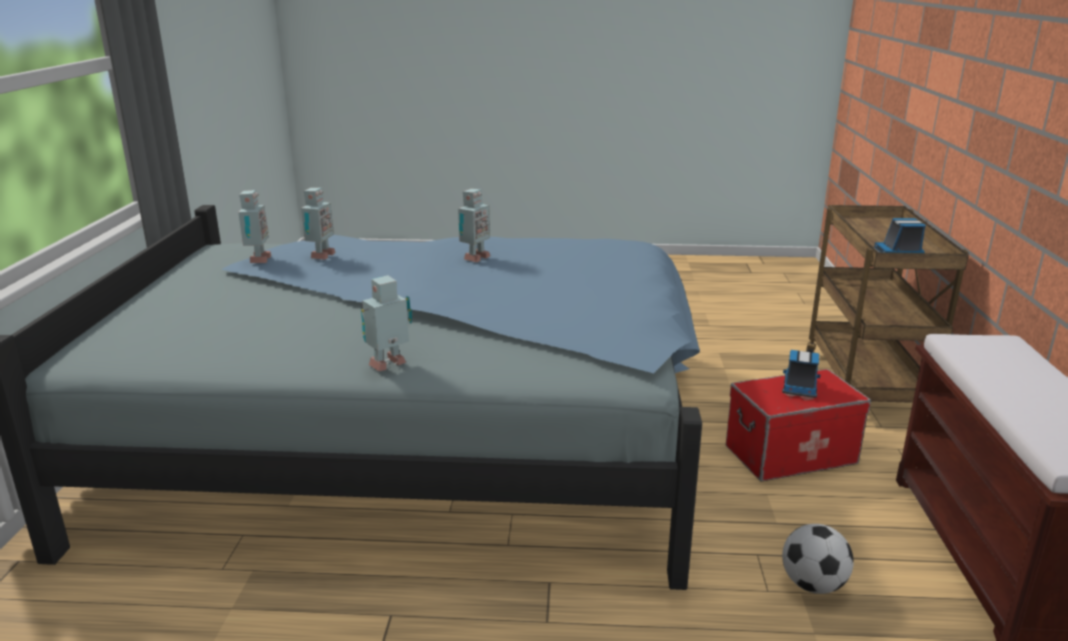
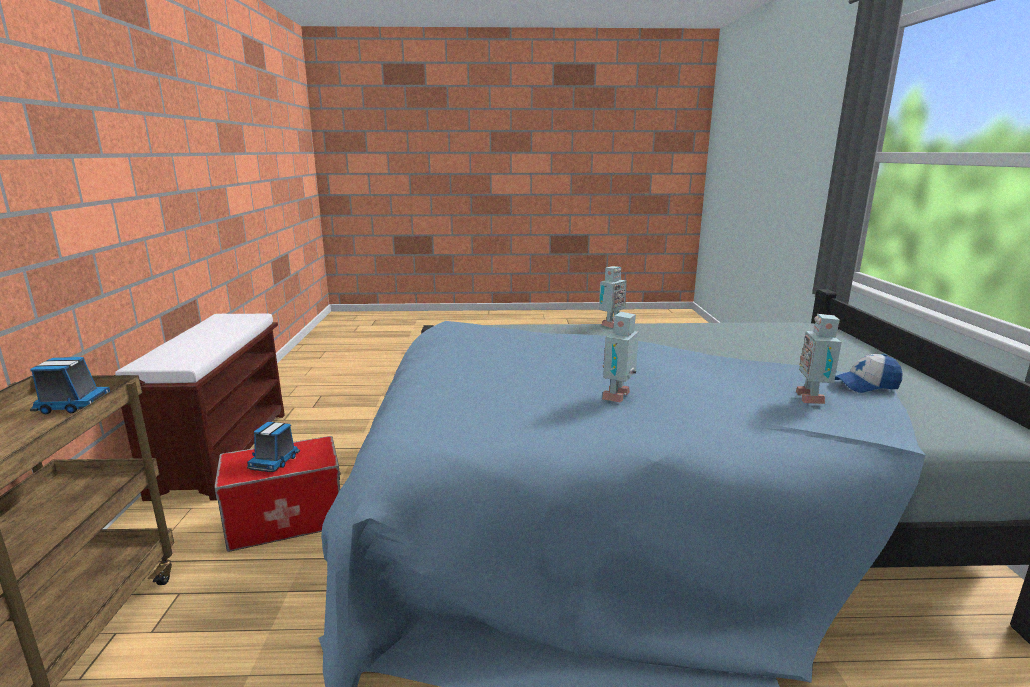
camera: 175 degrees right, 5 degrees down
toy robot [238,190,271,263] -> cap [835,354,902,393]
football [782,524,854,594] -> none

